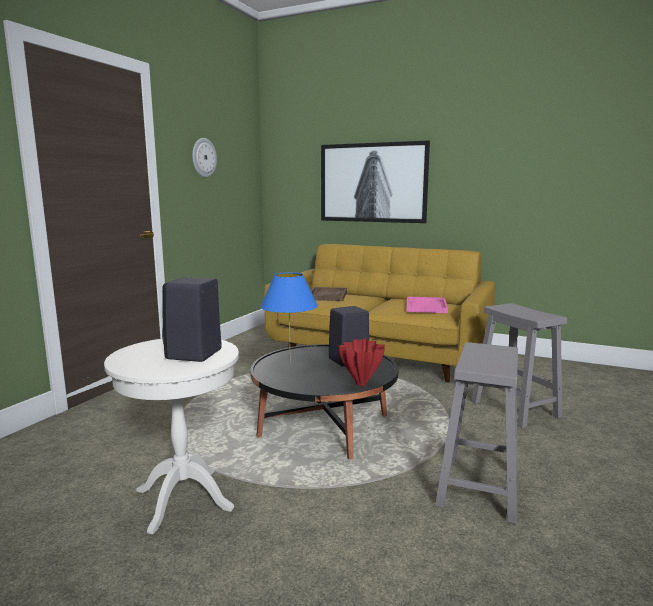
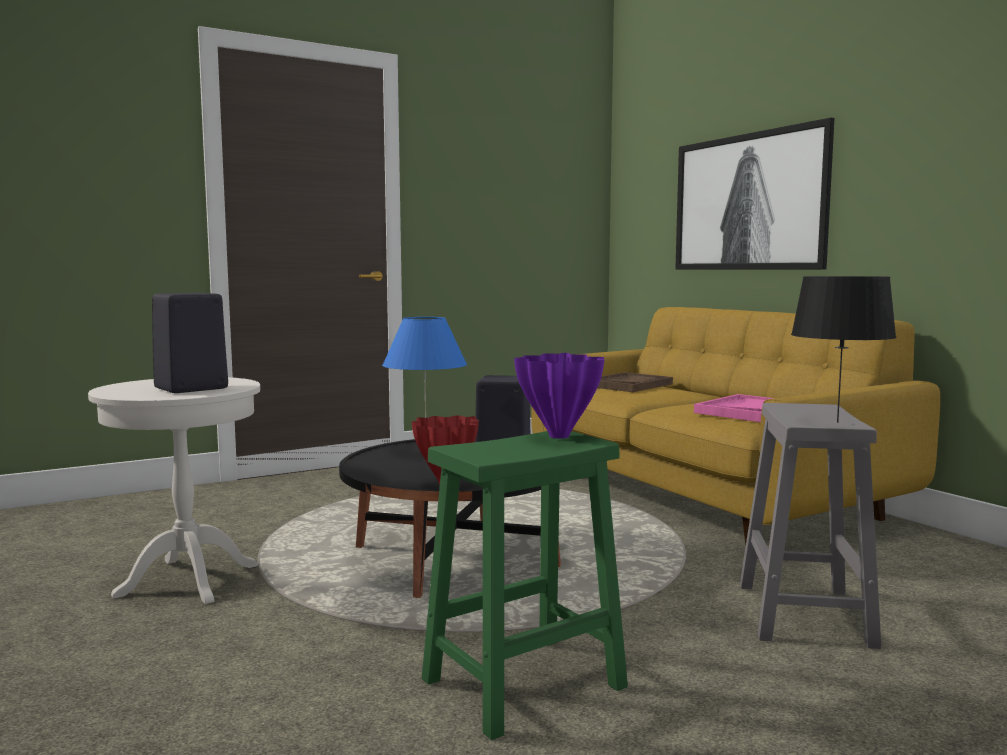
camera: 35 degrees right, 5 degrees down
wall clock [192,138,217,177] -> none
grey stool [435,342,518,524] -> green stool [422,431,628,740]
none -> purple vase [514,353,604,439]
none -> black table lamp [791,276,897,423]

